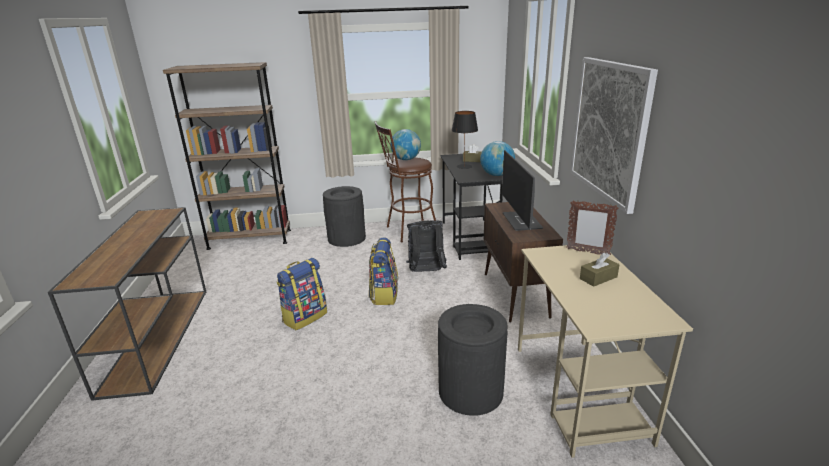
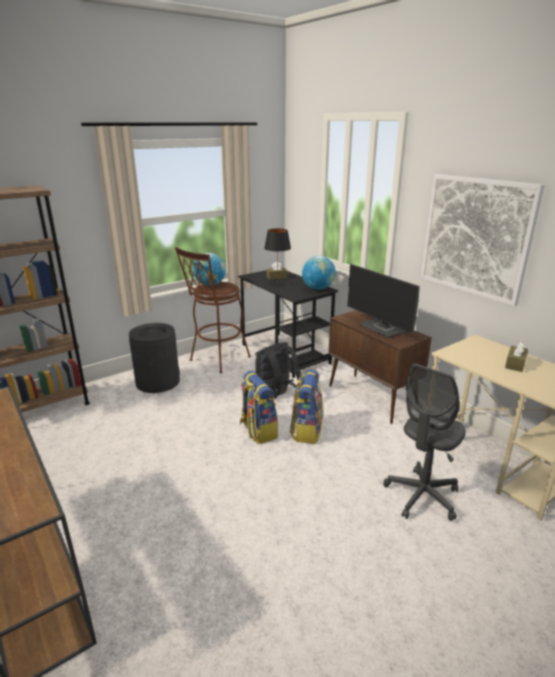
camera: 30 degrees left, 0 degrees up
backpack [277,258,327,330] -> backpack moved to [290,370,324,444]
black trash can [438,304,508,416] -> grey office chair [383,363,466,521]
picture frame [566,200,618,255] -> none

